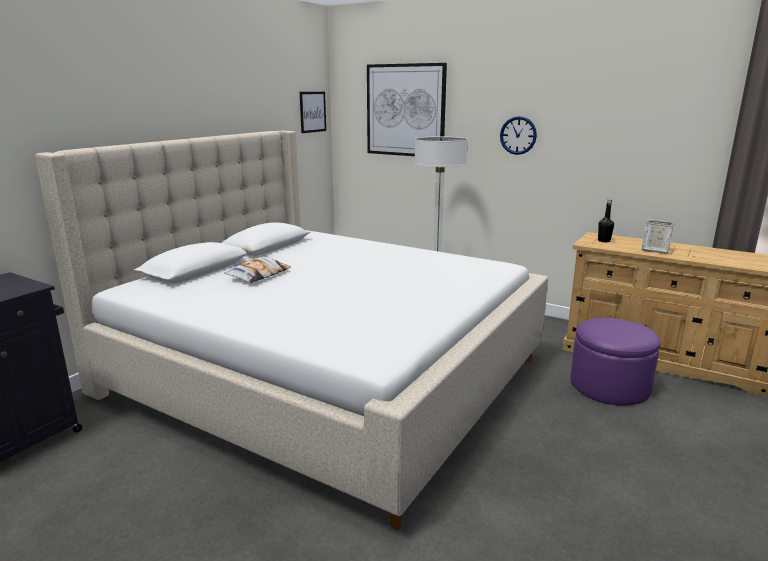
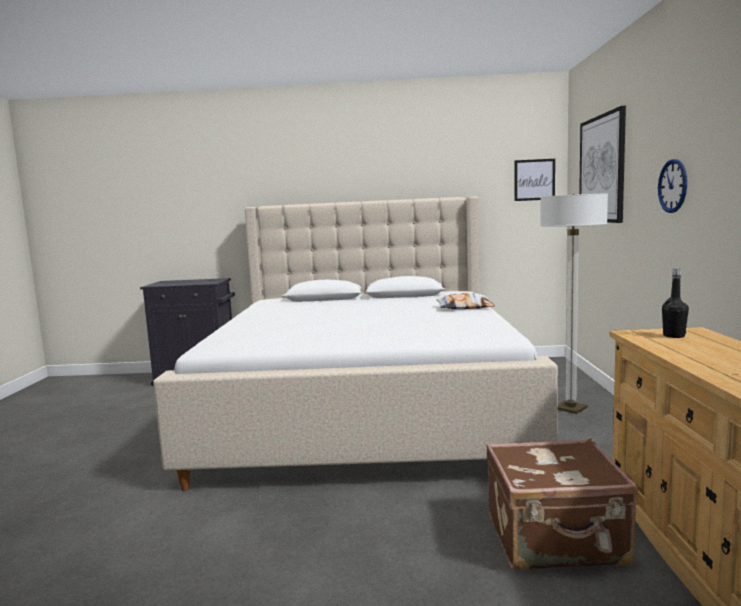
camera: 60 degrees right, 10 degrees down
pillow [224,257,291,283] -> pillow moved to [436,293,495,309]
purple ottoman [570,317,661,405] -> brown suitcase [486,438,638,570]
picture frame [642,219,674,254] -> none

